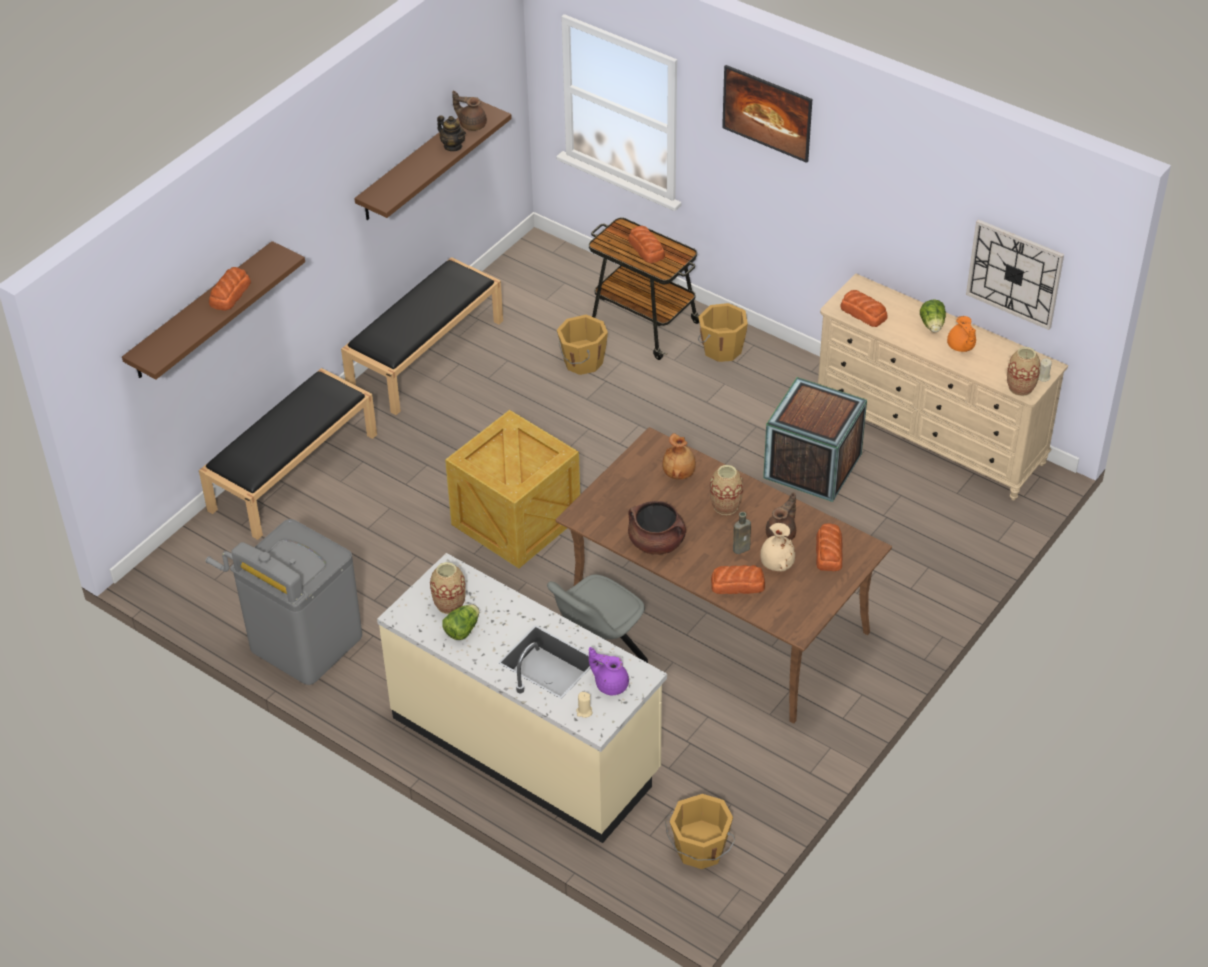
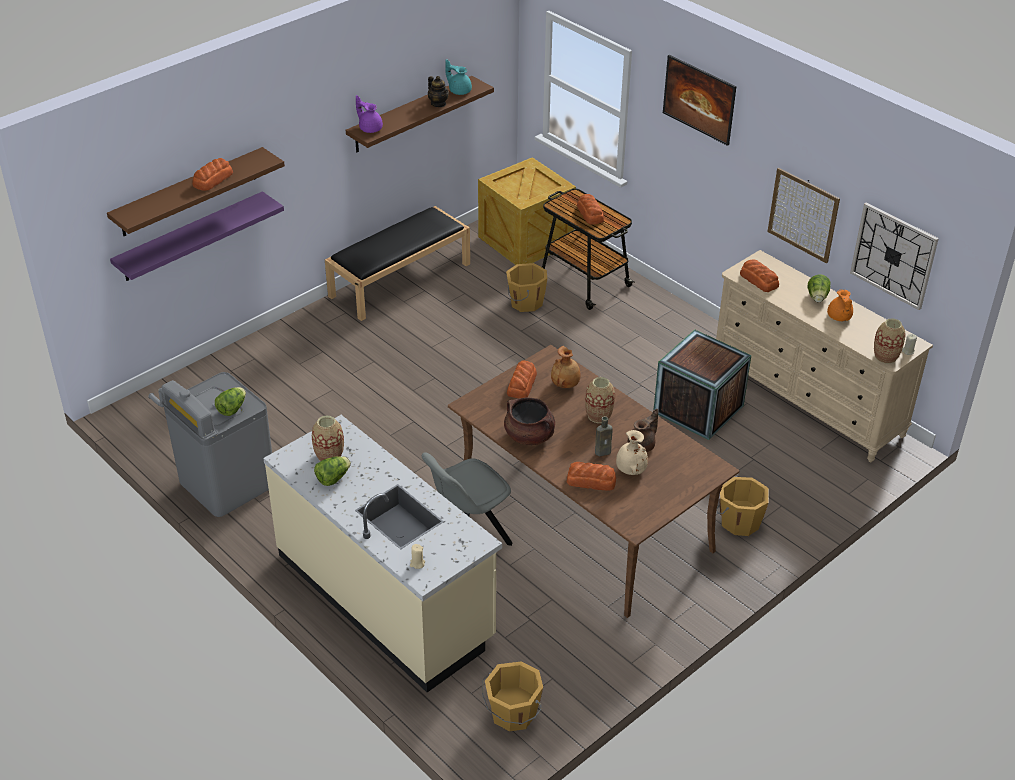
camera: 10 degrees right, 5 degrees down
black bench [199,368,377,540] -> none
crate [445,410,580,568] -> crate moved to [478,157,576,265]
brown teapot [452,90,487,131] -> turquoise teapot [445,59,472,95]
purple teapot [589,647,629,695] -> purple teapot moved to [356,95,383,133]
orange bucket [698,303,748,362] -> orange bucket moved to [717,477,769,536]
bread [816,523,843,571] -> bread moved to [507,361,537,399]
none -> purple shelf [110,191,284,281]
none -> lettuce [215,387,246,416]
none -> picture [767,168,840,263]

